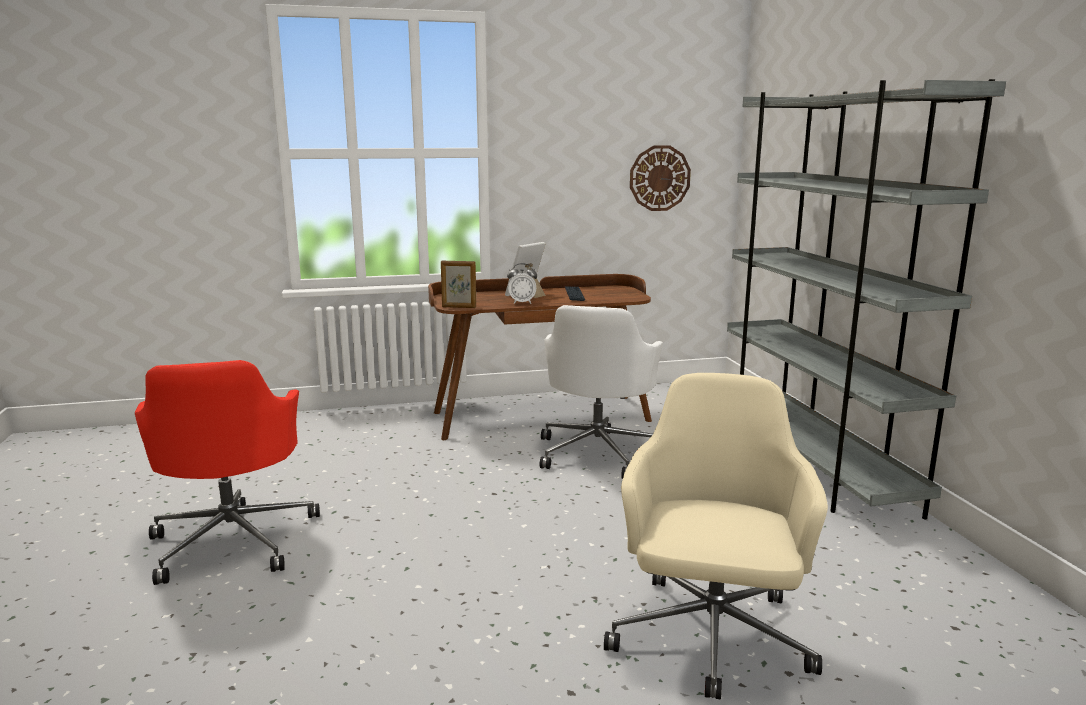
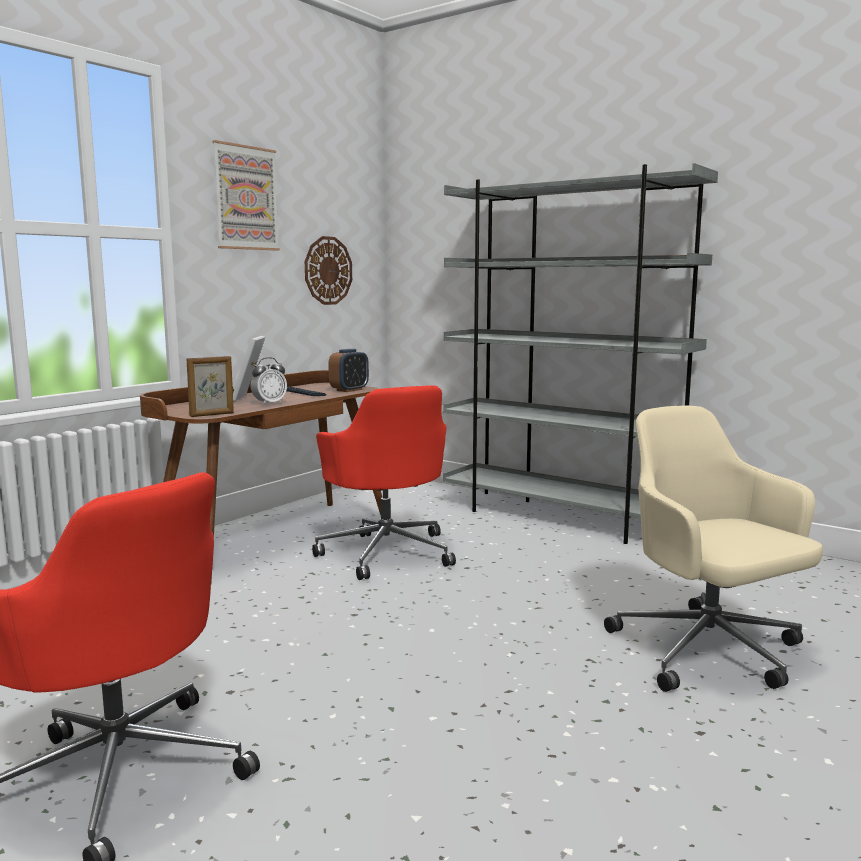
camera: 40 degrees left, 5 degrees down
white office chair [540,305,663,479] -> red office chair [312,385,456,580]
none -> picture [213,140,280,250]
none -> alarm clock [328,349,369,392]

